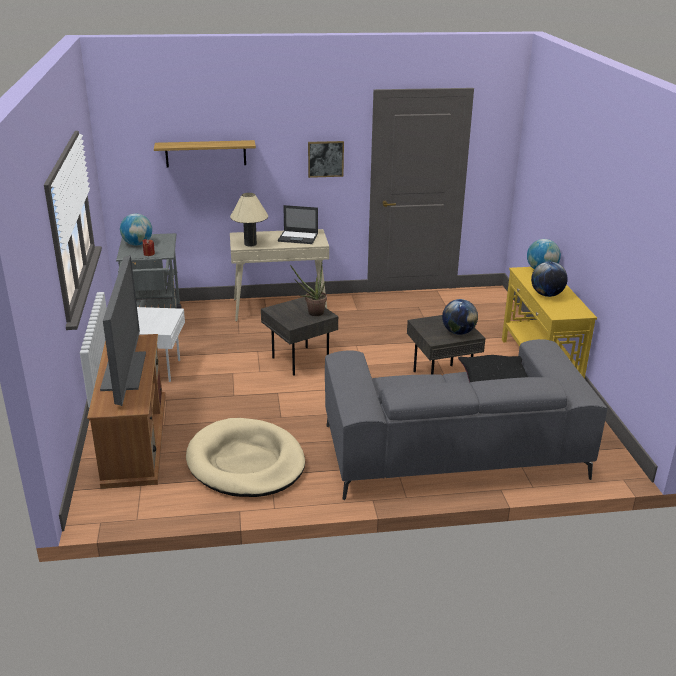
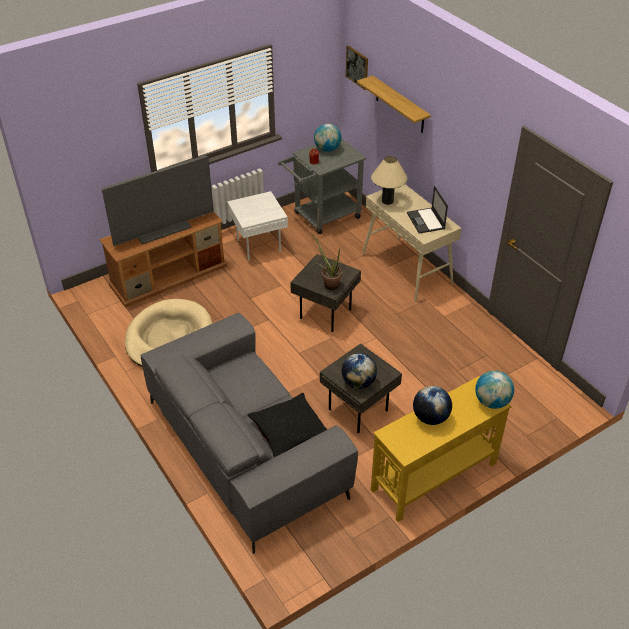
camera: 65 degrees right, 15 degrees up
picture [308,141,344,178] -> picture moved to [346,45,368,90]

